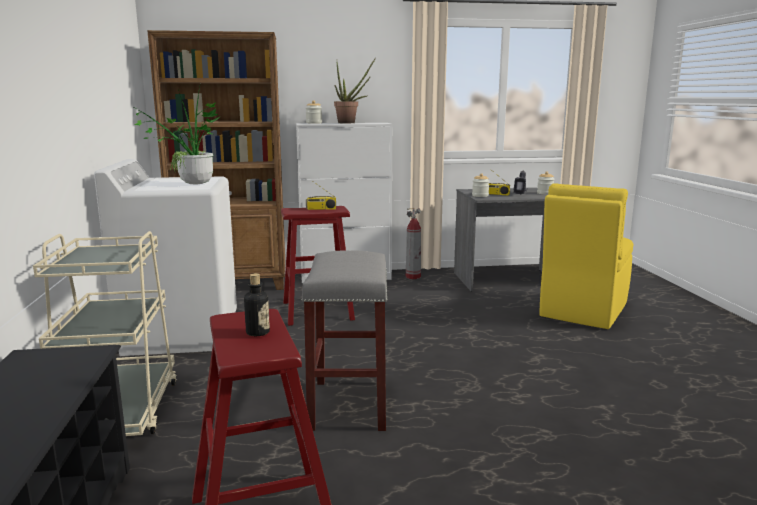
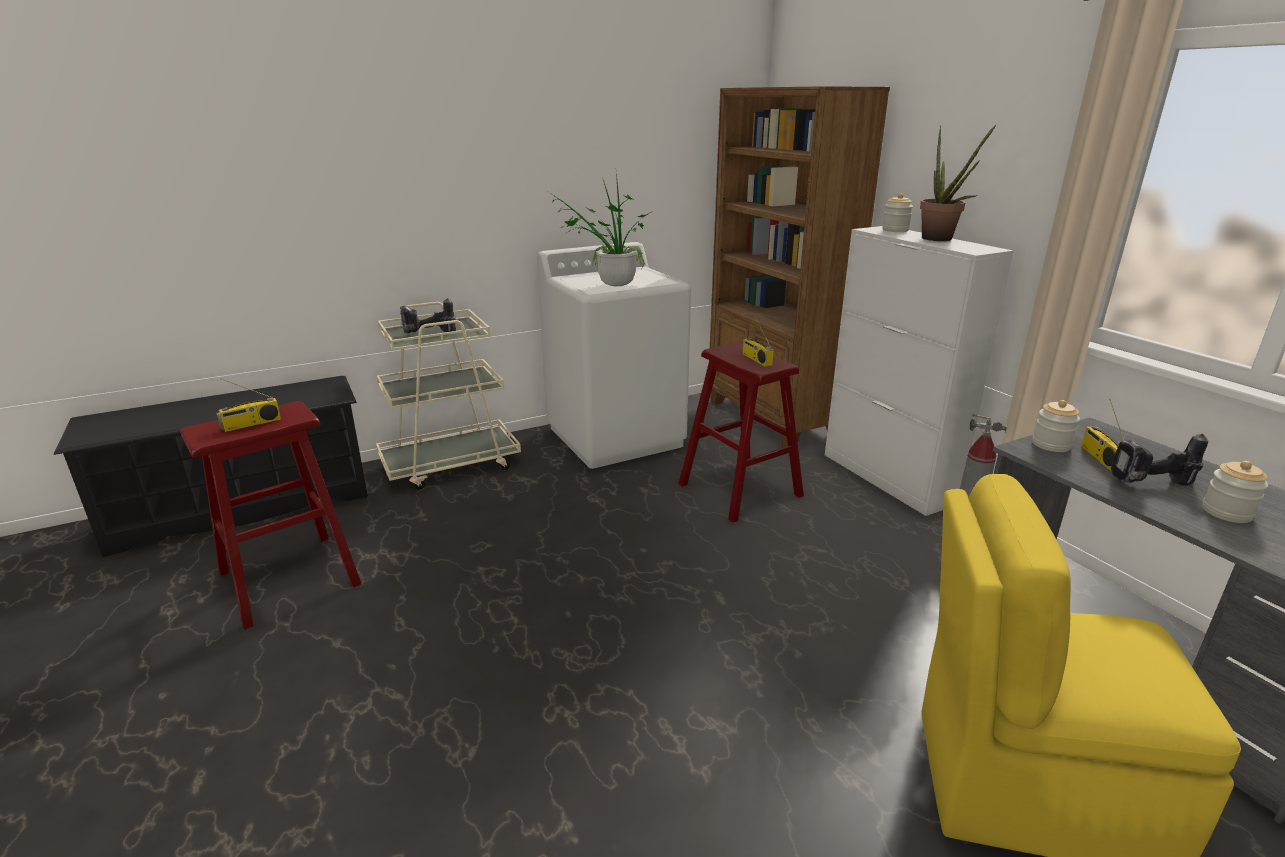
camera: 70 degrees right, 10 degrees up
bottle [244,273,270,336] -> radio [216,378,281,432]
grey stool [301,251,387,431] -> none
none -> power drill [400,298,456,333]

